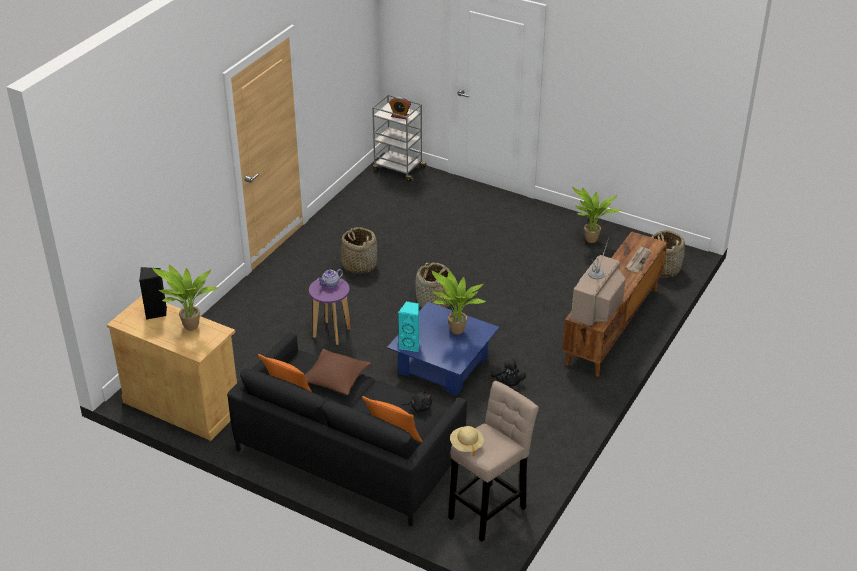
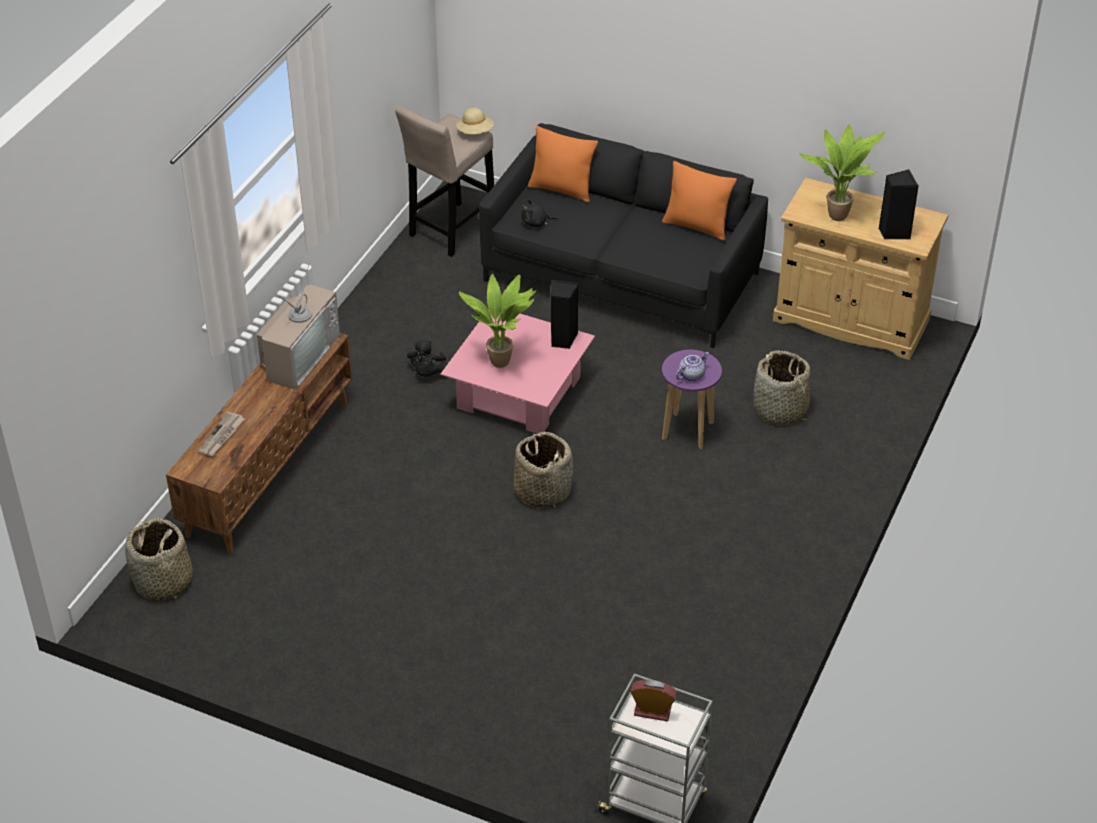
camera: 175 degrees right, 5 degrees up
brown pillow [305,349,371,395] -> none
basket [341,227,377,274] -> basket moved to [754,350,810,425]
blue coffee table [387,302,499,396] -> pink coffee table [441,309,595,434]
turquoise speaker [398,301,419,352] -> black speaker [551,280,579,349]
black plush toy [491,359,526,387] -> black plush toy turned 150 degrees counterclockwise [407,340,447,377]
potted plant [572,187,621,243] -> none

